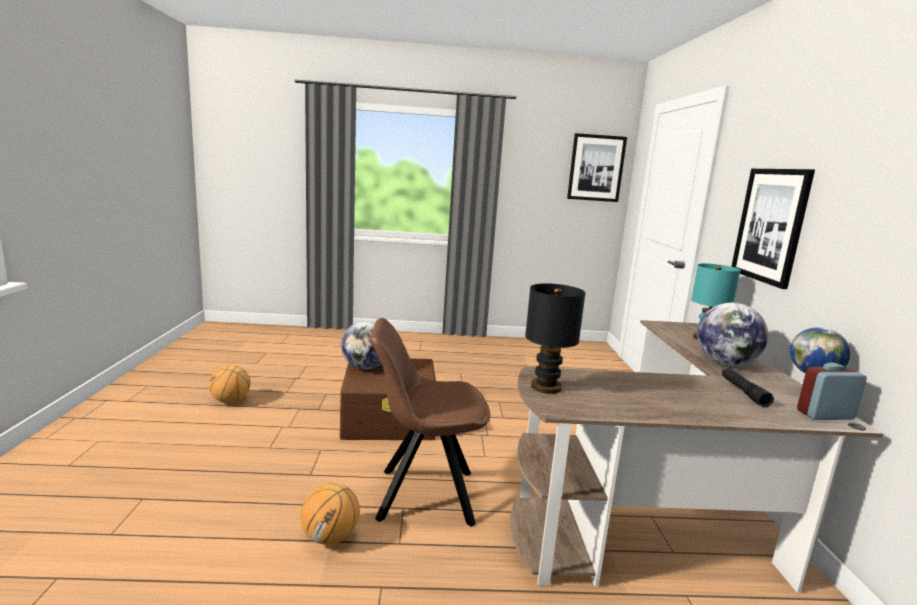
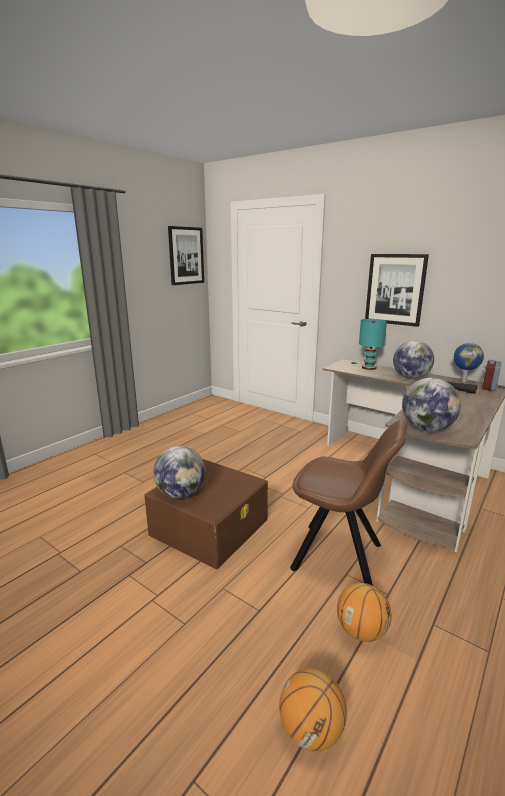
camera: 50 degrees left, 5 degrees up
basketball [209,365,250,403] -> basketball moved to [279,668,347,752]
brown chair [370,318,490,527] -> brown chair turned 105 degrees counterclockwise [290,419,407,585]
black table lamp [525,283,586,394] -> globe [402,378,461,432]

